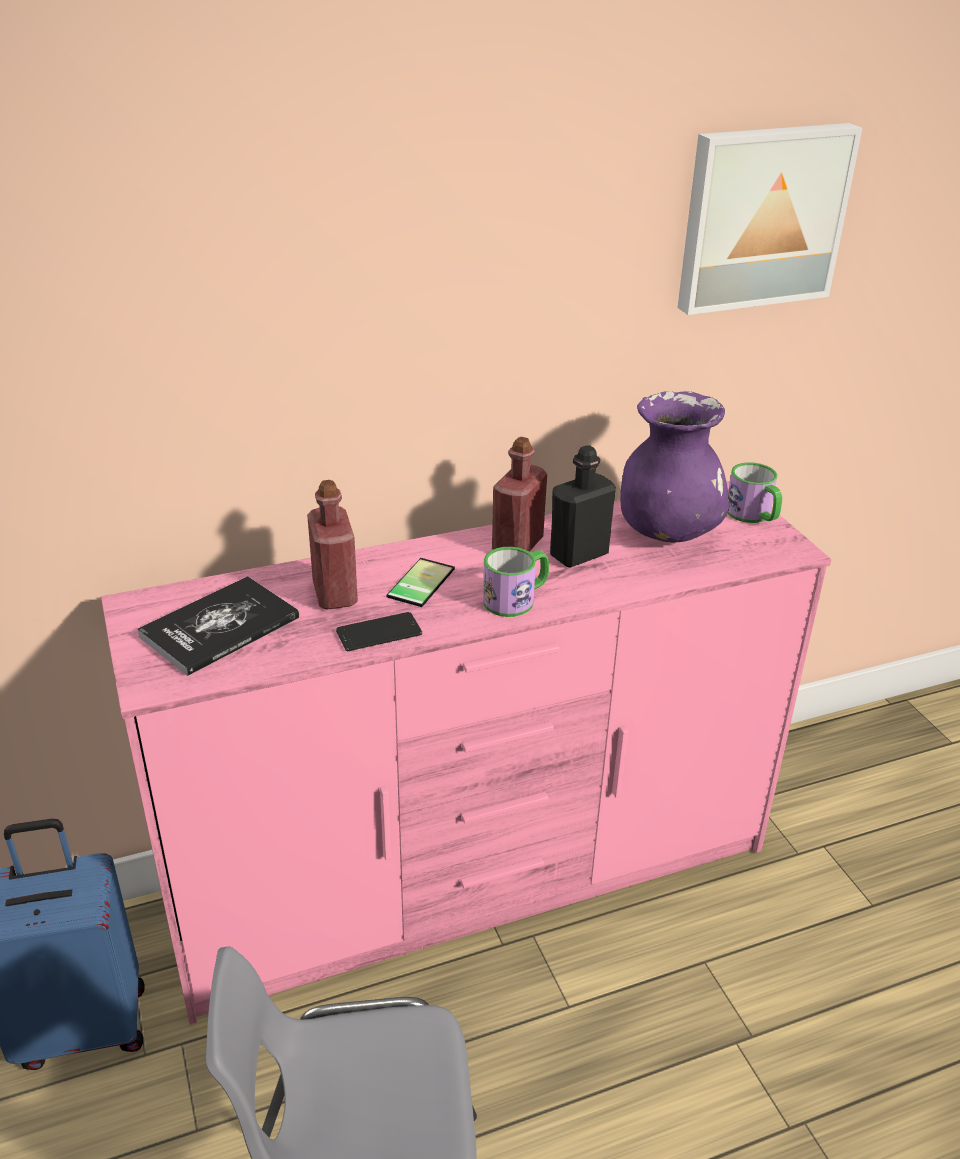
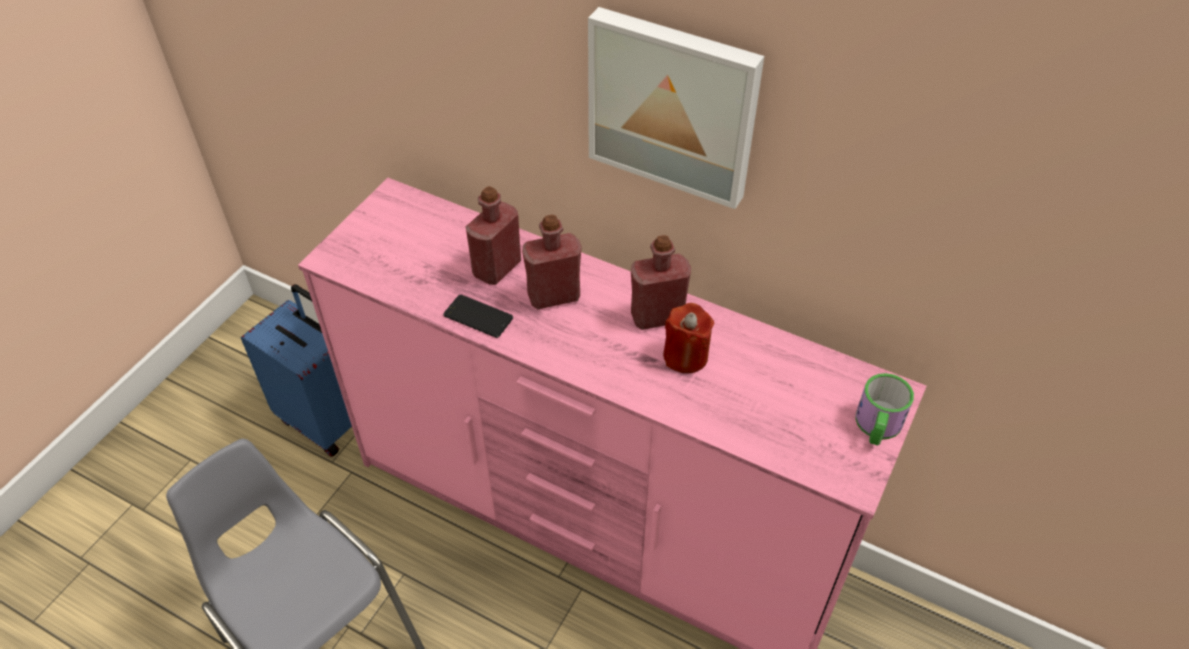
camera: 50 degrees right, 15 degrees up
book [137,576,299,676] -> none
phone [386,558,455,607] -> red bottle [522,215,582,310]
mug [483,547,549,617] -> none
black bottle [550,445,616,568] -> red candle [663,303,714,373]
purple vase [621,391,729,542] -> none
picture [677,123,862,315] -> picture moved to [588,7,764,209]

